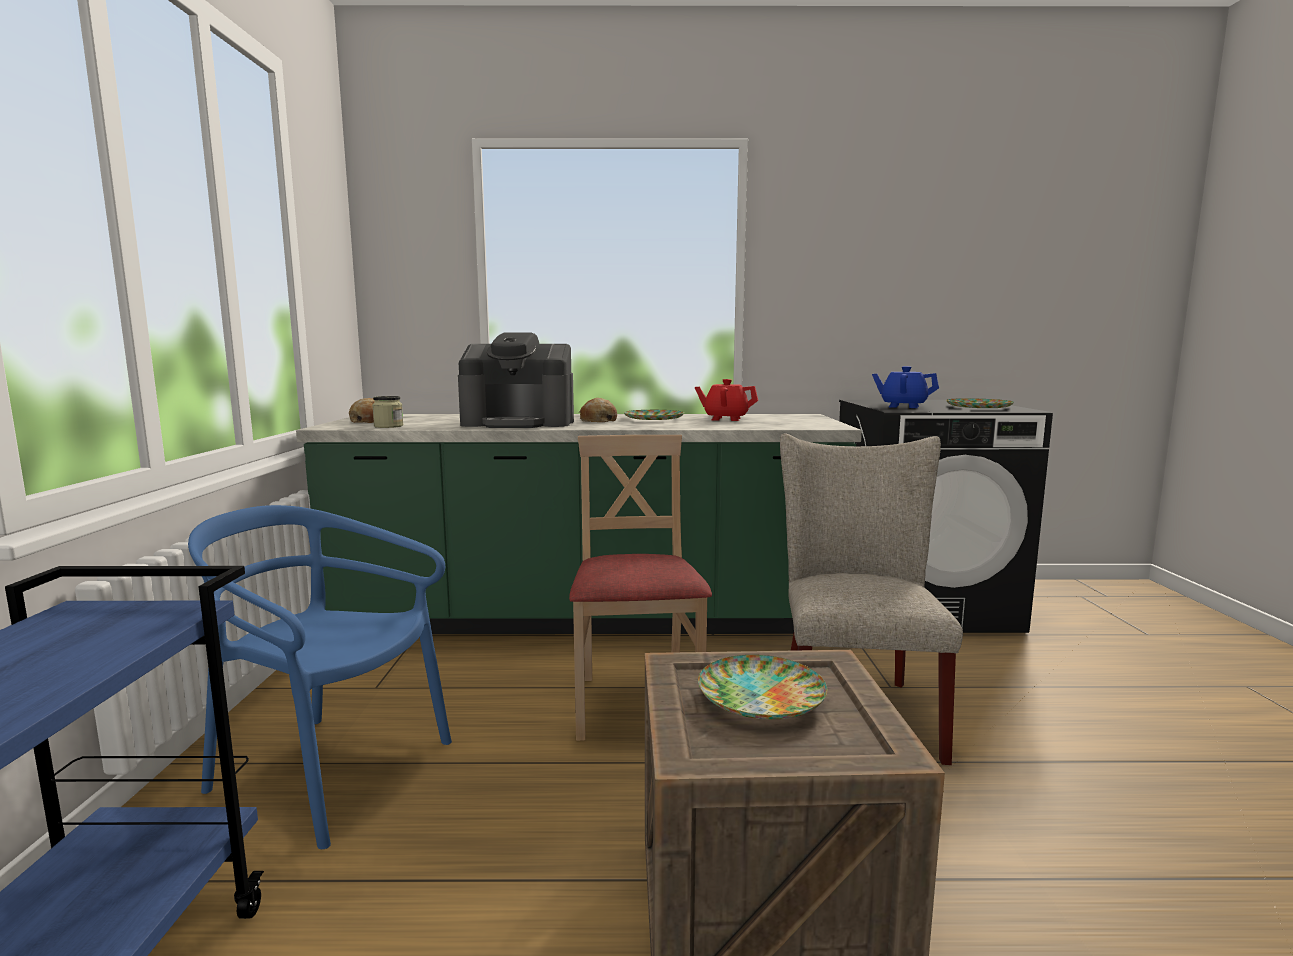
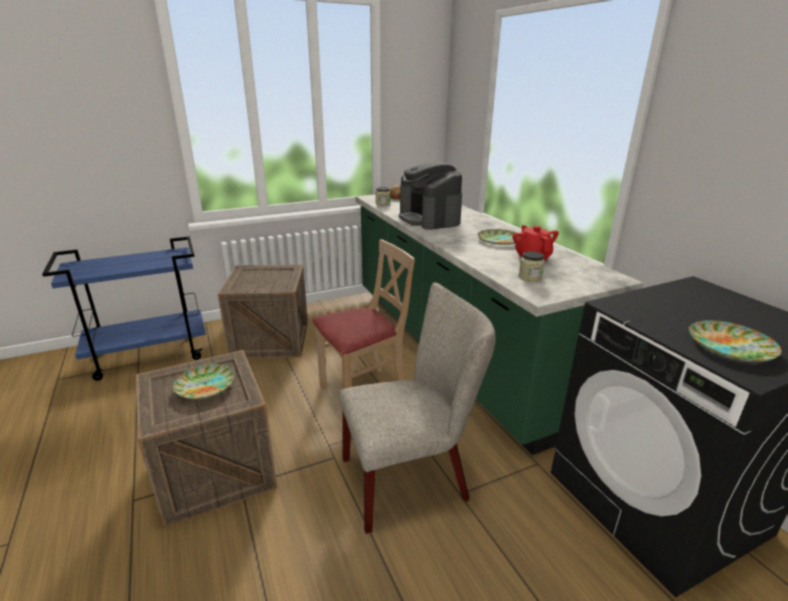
camera: 65 degrees right, 15 degrees up
blue chair [188,505,452,849] -> crate [218,265,308,359]
bread [579,398,617,422] -> none
blue teapot [872,366,939,408] -> none
none -> jar [519,251,545,282]

